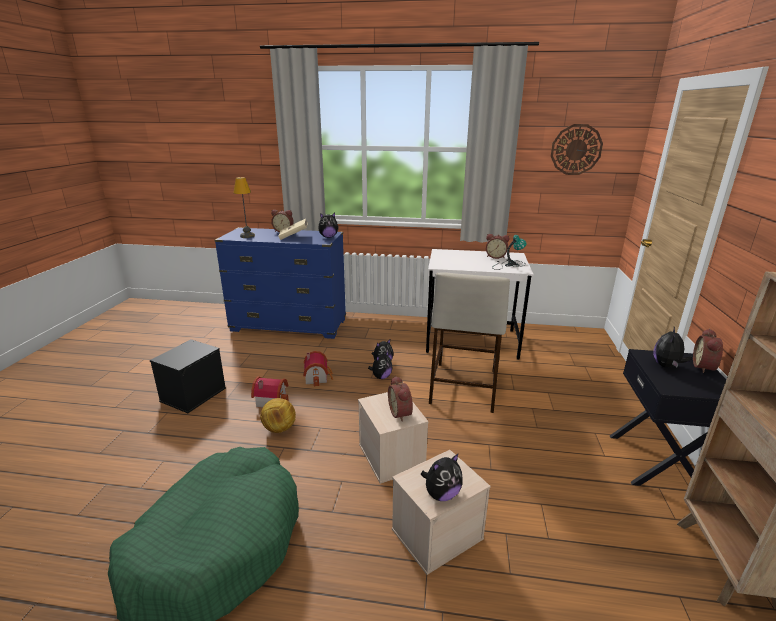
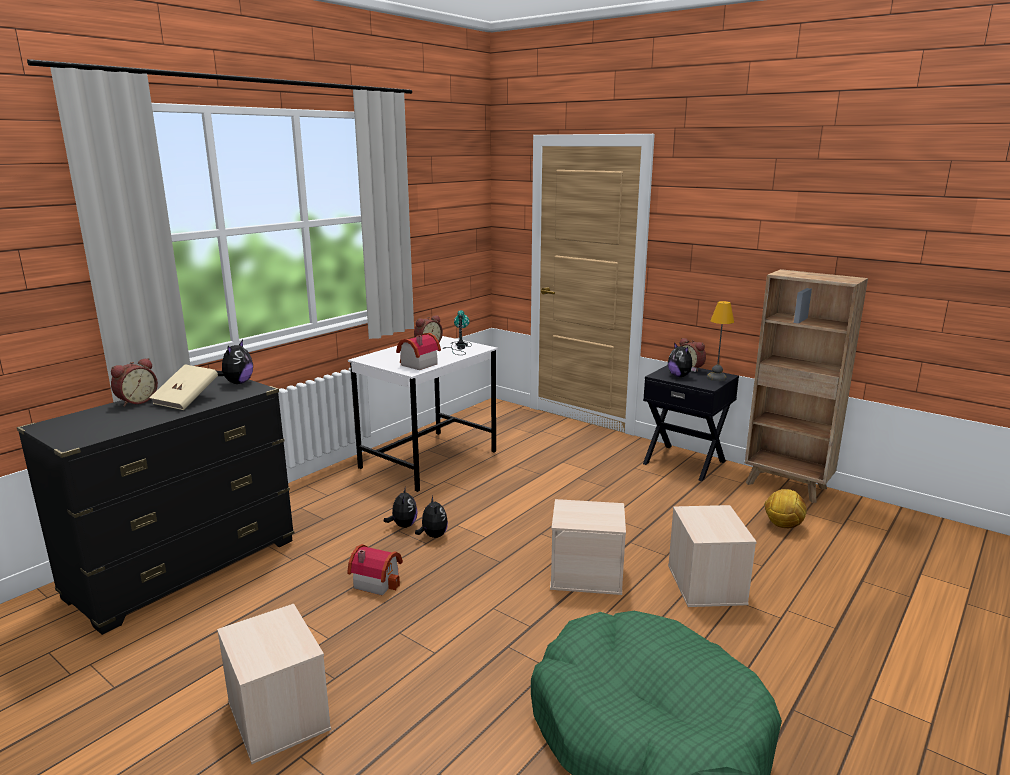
camera: 60 degrees left, 5 degrees down
black storage box [150,340,226,413] -> beige storage box [217,604,331,764]
blue dresser [214,227,346,339] -> black dresser [17,376,294,635]
table lamp [233,177,255,238] -> table lamp moved to [707,301,734,381]
toy house [251,376,289,408] -> toy house moved to [396,333,441,370]
football [260,398,296,433] -> football moved to [764,489,807,528]
alarm clock [388,376,413,422] -> none
plush toy [421,453,463,501] -> none
beige stool [429,273,510,413] -> none
wall clock [551,124,603,175] -> none

